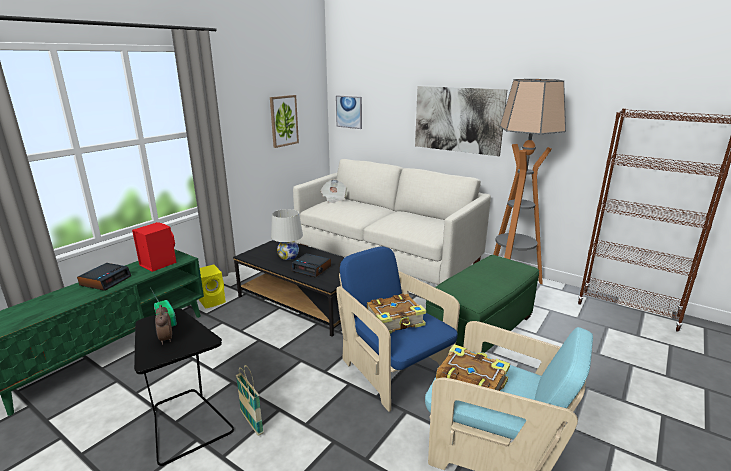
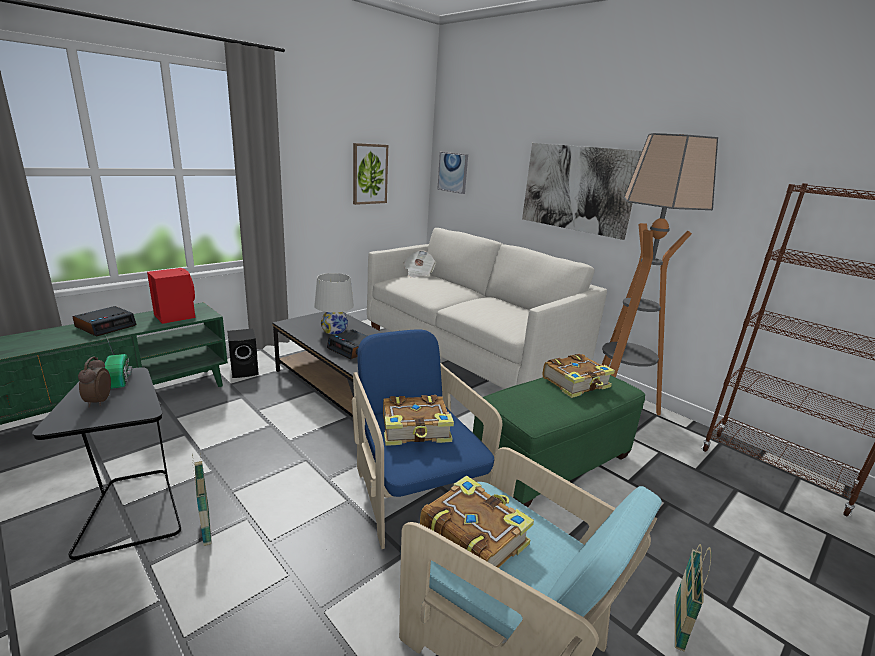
camera: 10 degrees right, 0 degrees up
yellow speaker [198,264,226,309] -> black speaker [227,329,259,378]
none -> book [543,354,615,398]
none -> basket [675,544,711,652]

